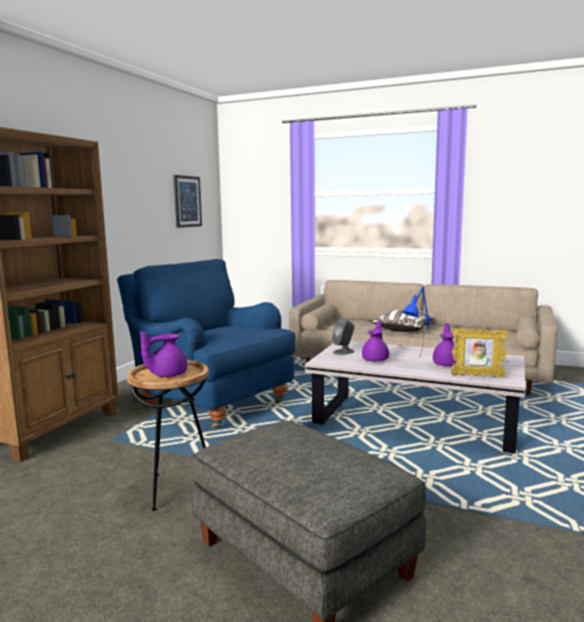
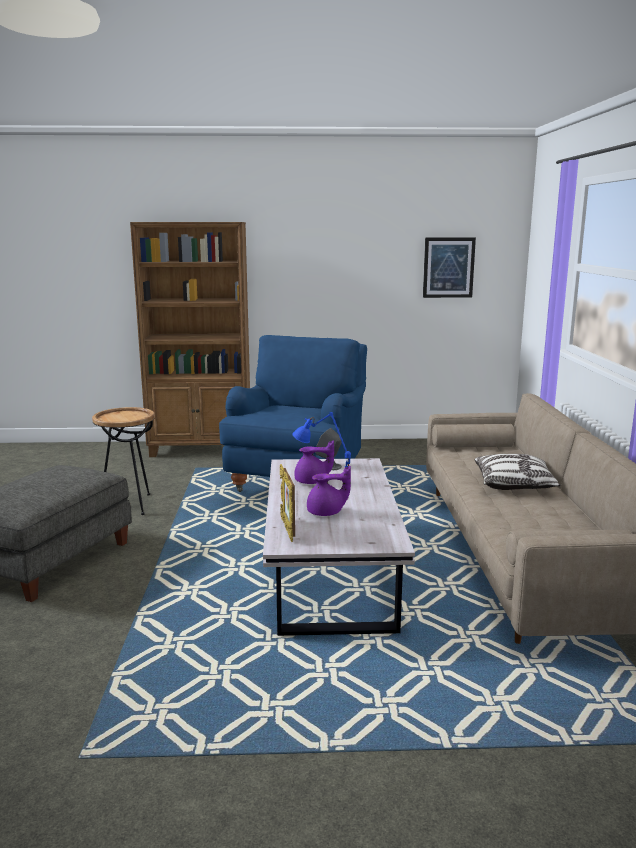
camera: 65 degrees right, 5 degrees up
purple teapot [140,331,187,377] -> none

